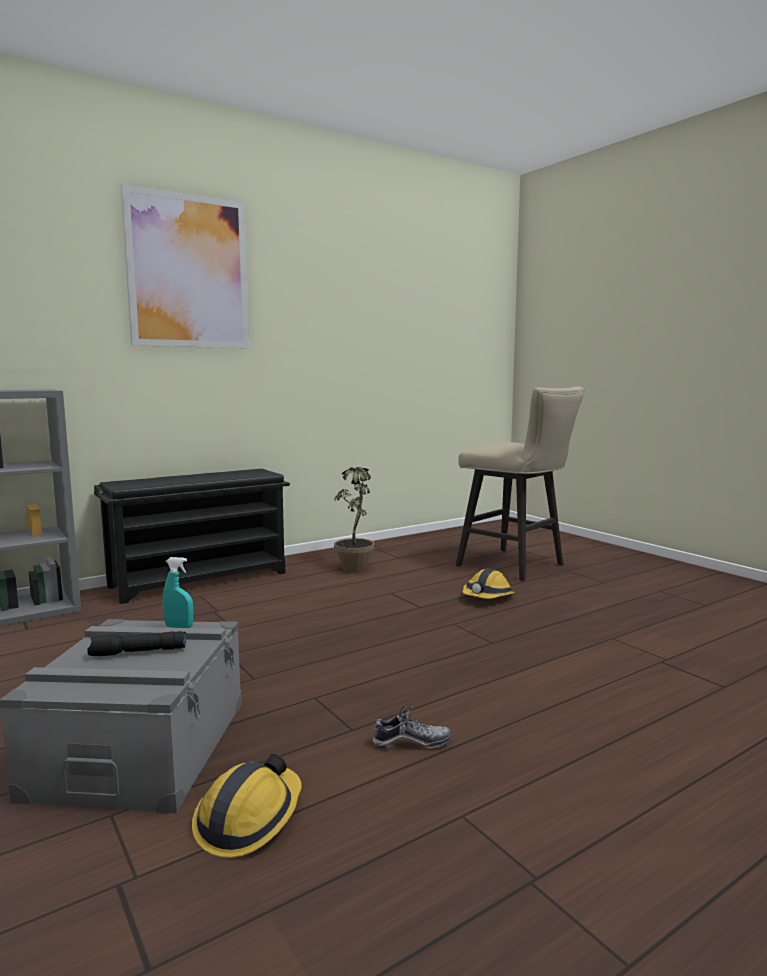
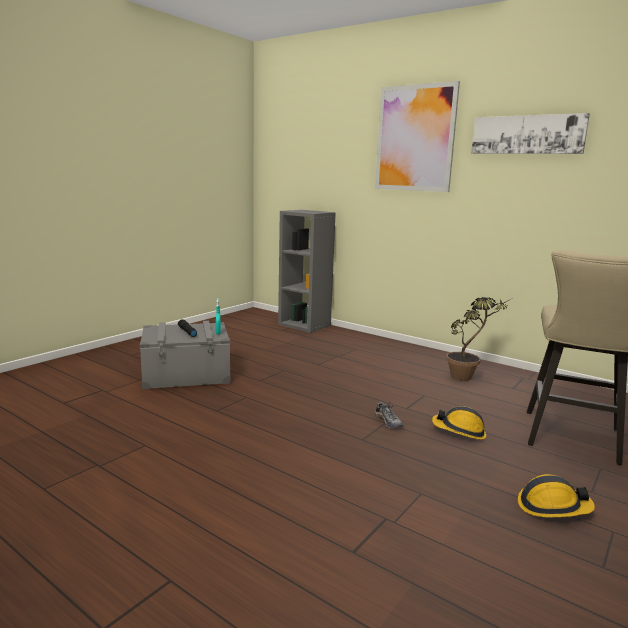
camera: 70 degrees right, 5 degrees up
black shoe rack [94,469,290,604] -> none
hard hat [192,754,302,858] -> hard hat moved to [518,474,595,518]
shoe [373,707,451,749] -> shoe moved to [375,401,403,428]
none -> picture [471,113,590,154]

